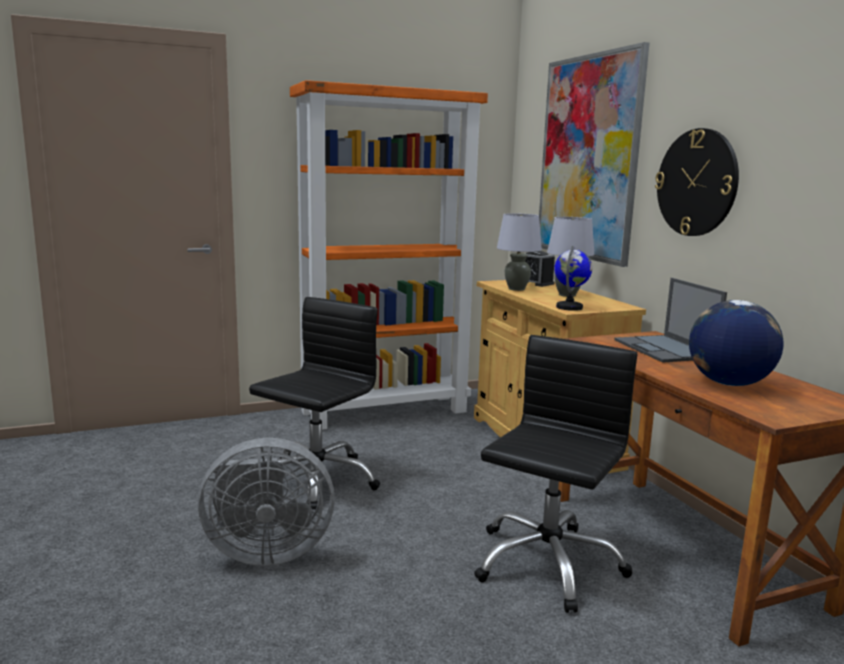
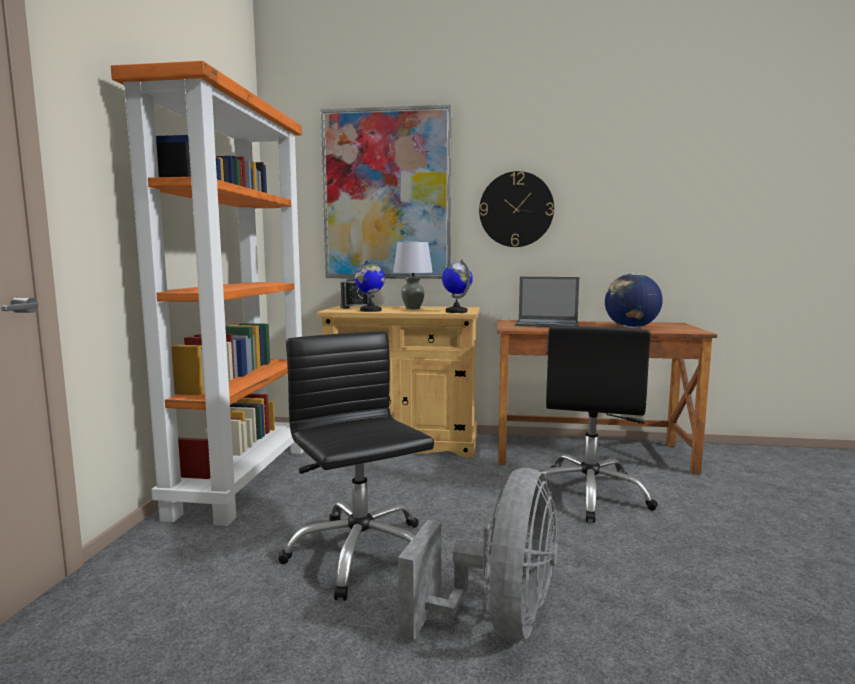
camera: 60 degrees left, 5 degrees down
black office chair [474,335,637,613] -> black office chair turned 135 degrees counterclockwise [542,326,658,523]
grey table lamp [497,213,542,291] -> globe [355,259,385,312]

